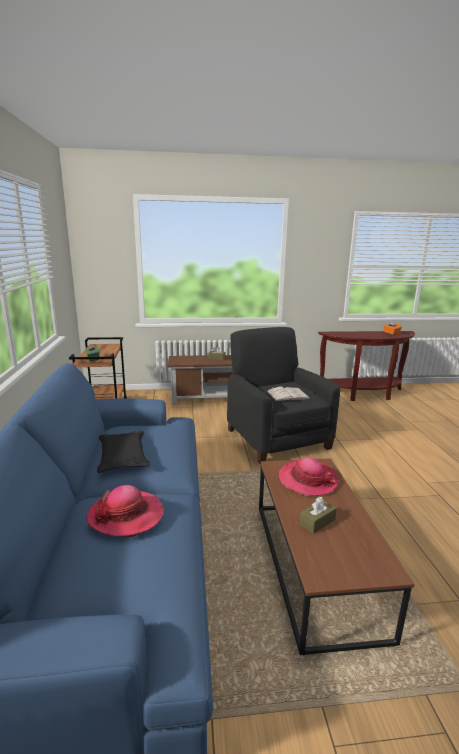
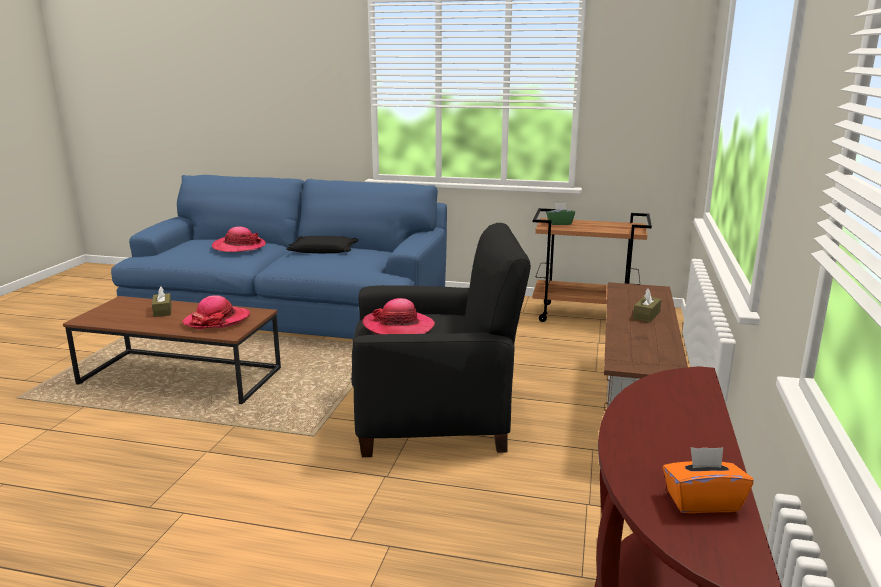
camera: 110 degrees right, 0 degrees up
white book [267,386,310,401] -> hat [363,298,435,335]

